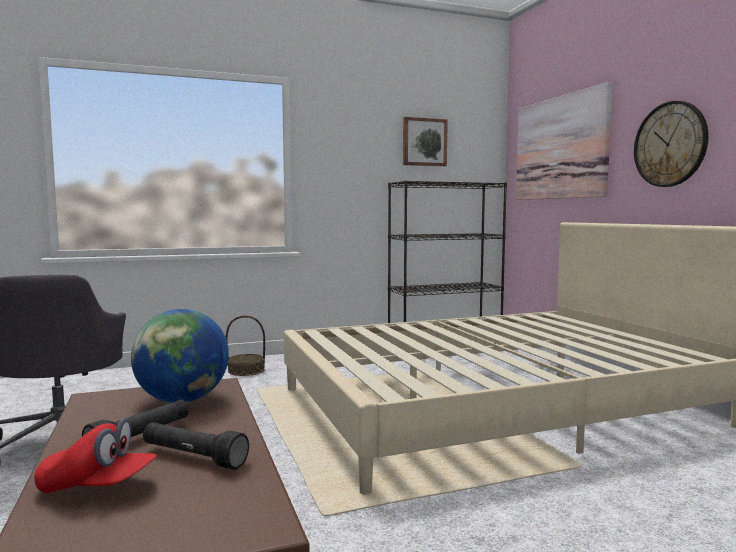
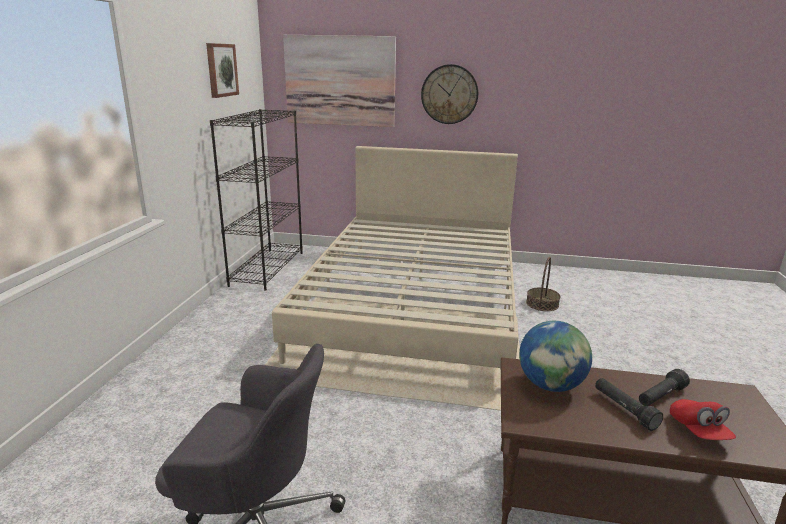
camera: 60 degrees left, 15 degrees up
red cap [34,417,157,494] -> red cap turned 135 degrees clockwise [670,399,736,440]
basket [226,315,265,376] -> basket moved to [526,257,560,311]

